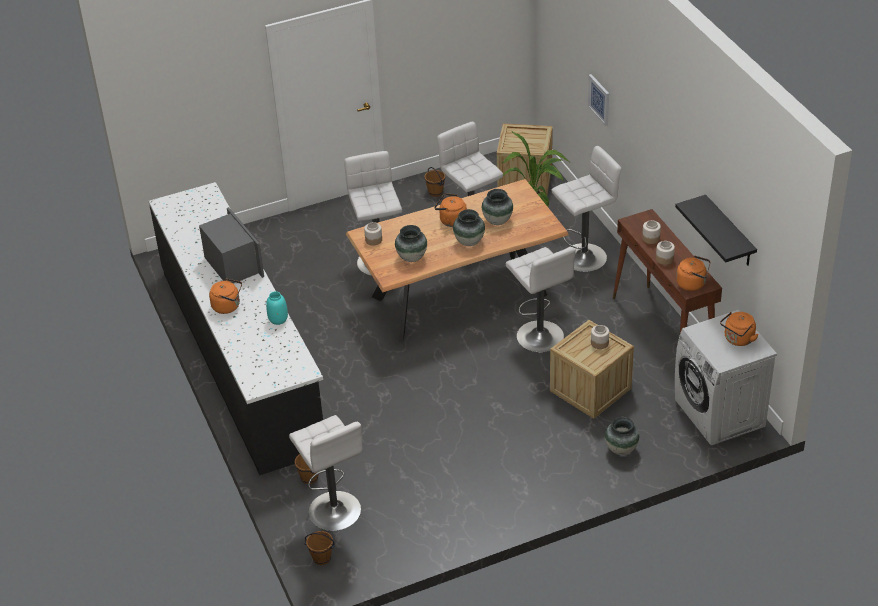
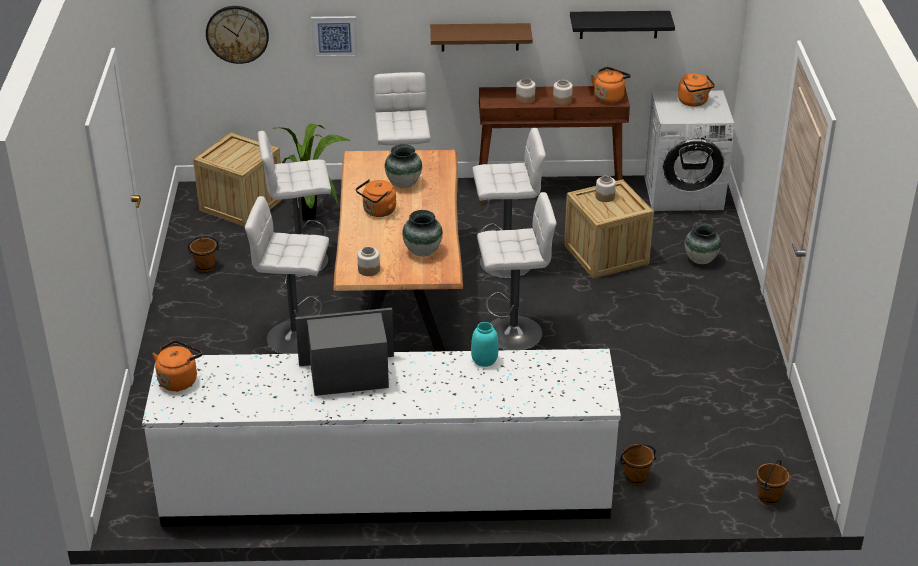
camera: 70 degrees left, 5 degrees down
black counter [149,182,323,475] -> white counter [142,349,621,527]
orange kettle [209,278,242,314] -> orange kettle moved to [153,340,202,391]
white stool [289,415,363,531] -> white stool moved to [477,192,557,350]
vase [453,209,485,246] -> none
none -> wall clock [206,6,269,64]
none -> brown shelf [430,23,533,51]

